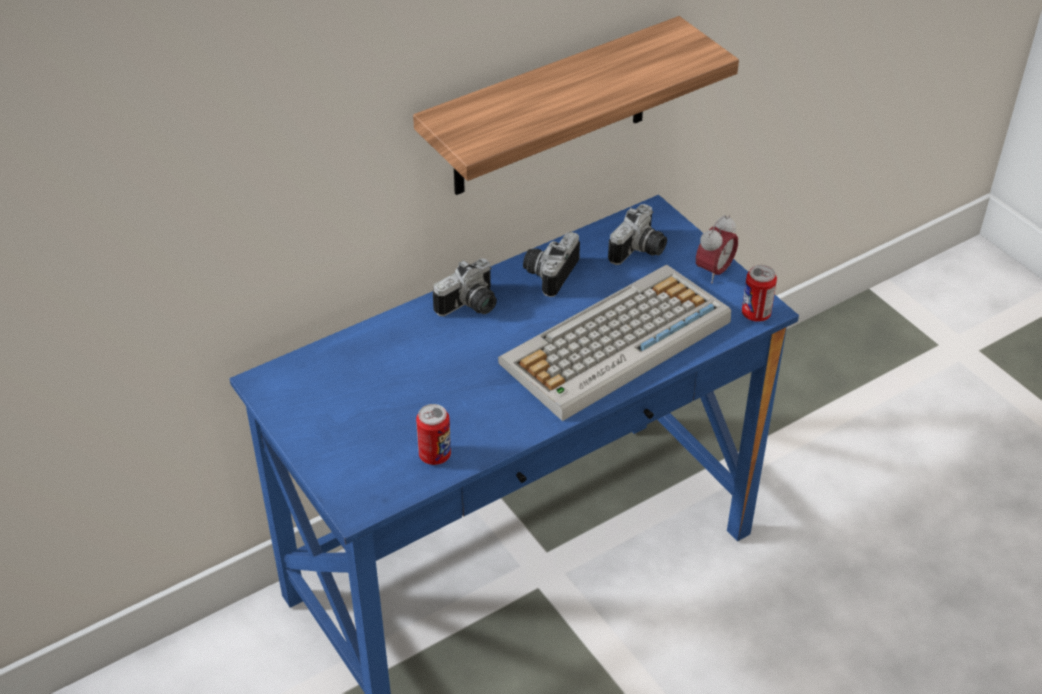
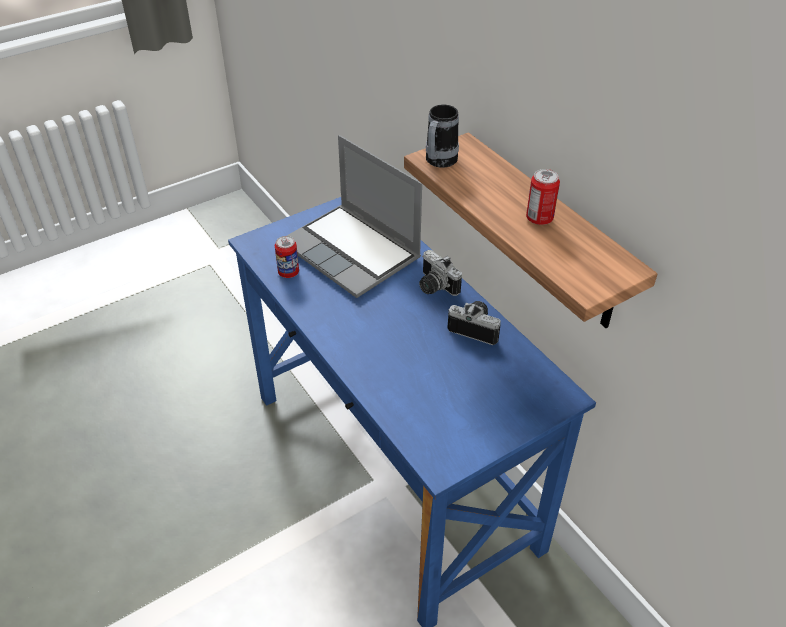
camera: 90 degrees right, 0 degrees up
keyboard [498,265,731,421] -> none
camera [608,204,667,265] -> none
alarm clock [696,215,738,283] -> none
can [742,265,777,322] -> can moved to [526,169,560,225]
none -> laptop [287,135,422,298]
none -> mug [426,105,459,168]

